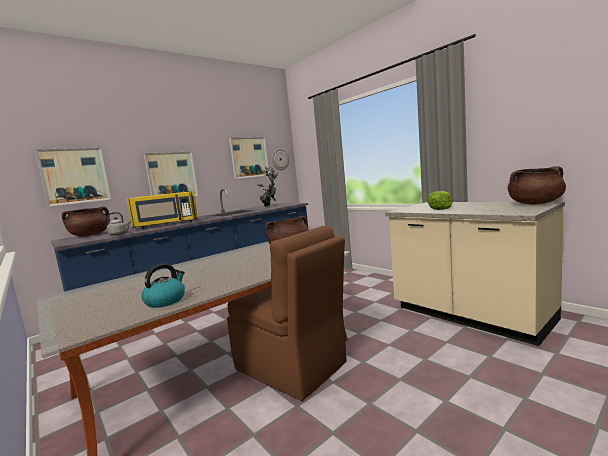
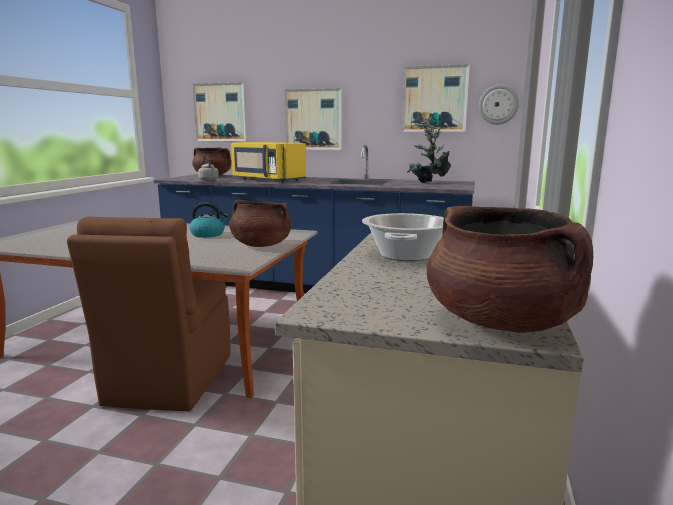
camera: 55 degrees right, 5 degrees up
kettle [141,264,185,308] -> kettle moved to [189,203,229,238]
lettuce [427,191,452,210] -> cooking pot [362,213,444,261]

